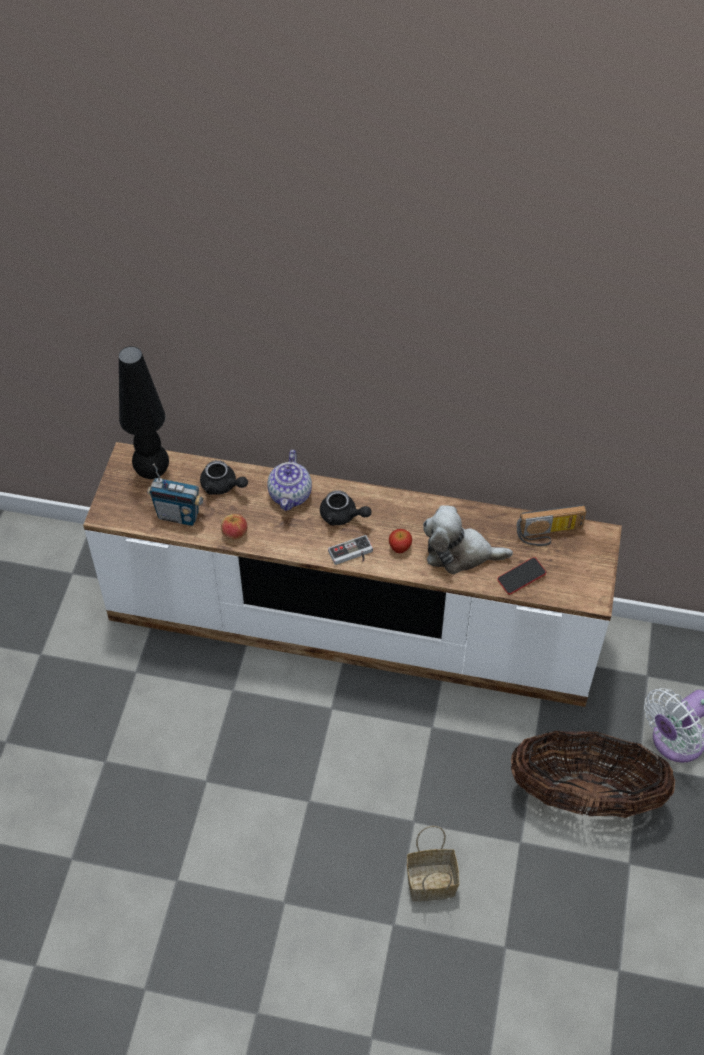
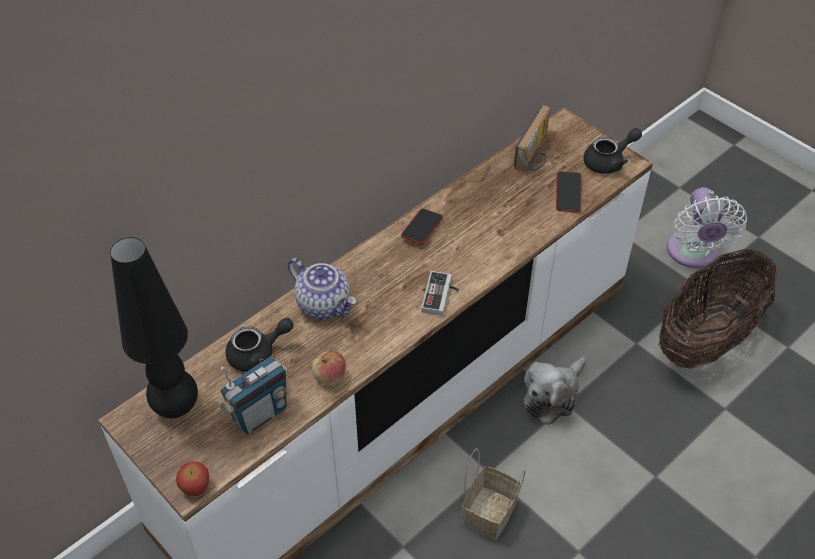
camera: 55 degrees left, 5 degrees down
black teapot [320,490,371,526] -> black teapot moved to [583,128,642,174]
apple [389,529,412,553] -> apple moved to [176,461,209,496]
basket [407,826,459,901] -> basket moved to [462,448,525,540]
plush toy [423,505,513,574] -> plush toy moved to [524,357,587,425]
none -> phone [401,209,443,244]

